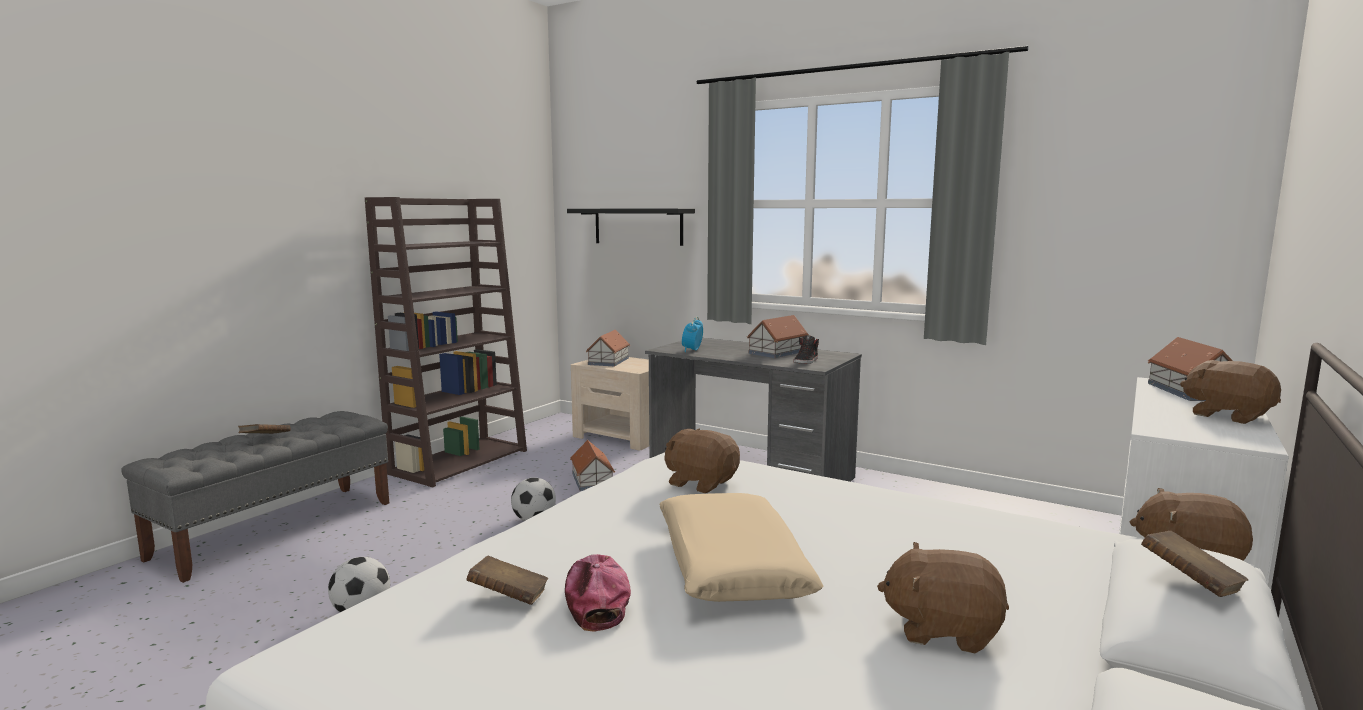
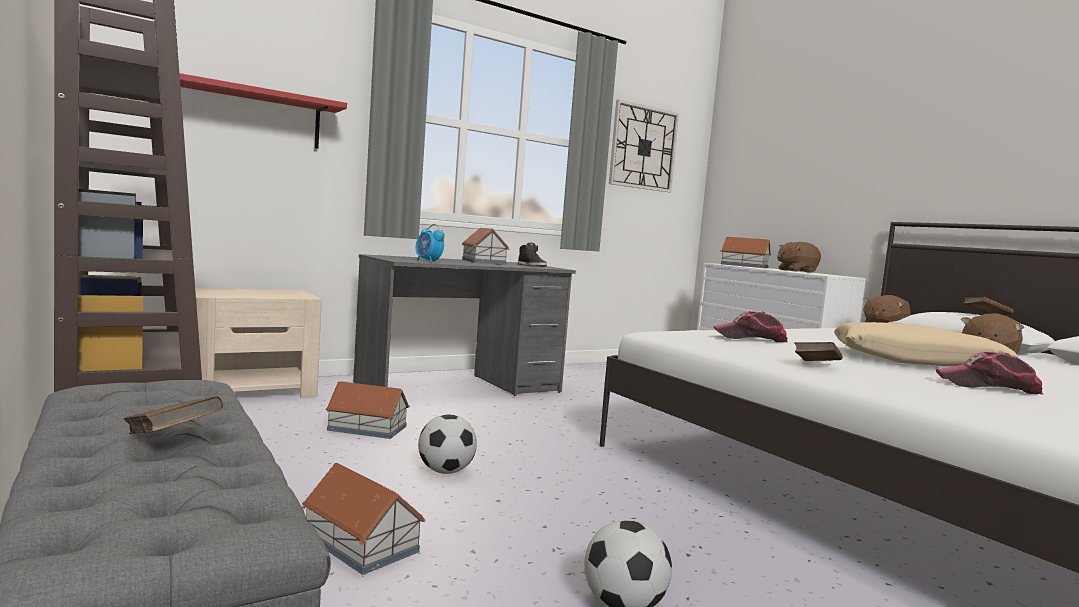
camera: 65 degrees left, 5 degrees down
brown book [466,556,548,605] -> brown book moved to [794,342,842,361]
black shelf [567,209,695,246] -> red shelf [180,73,347,149]
toy house [586,330,630,366] -> toy house moved to [302,463,426,575]
brown plush toy [665,428,740,493] -> cap [714,311,788,342]
none -> wall clock [609,99,679,192]

